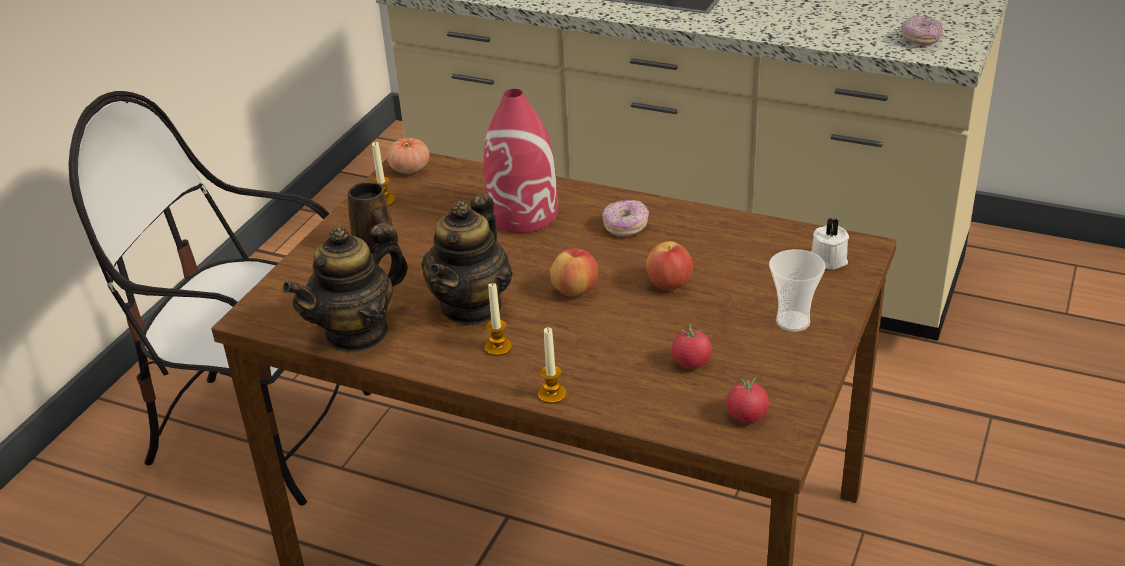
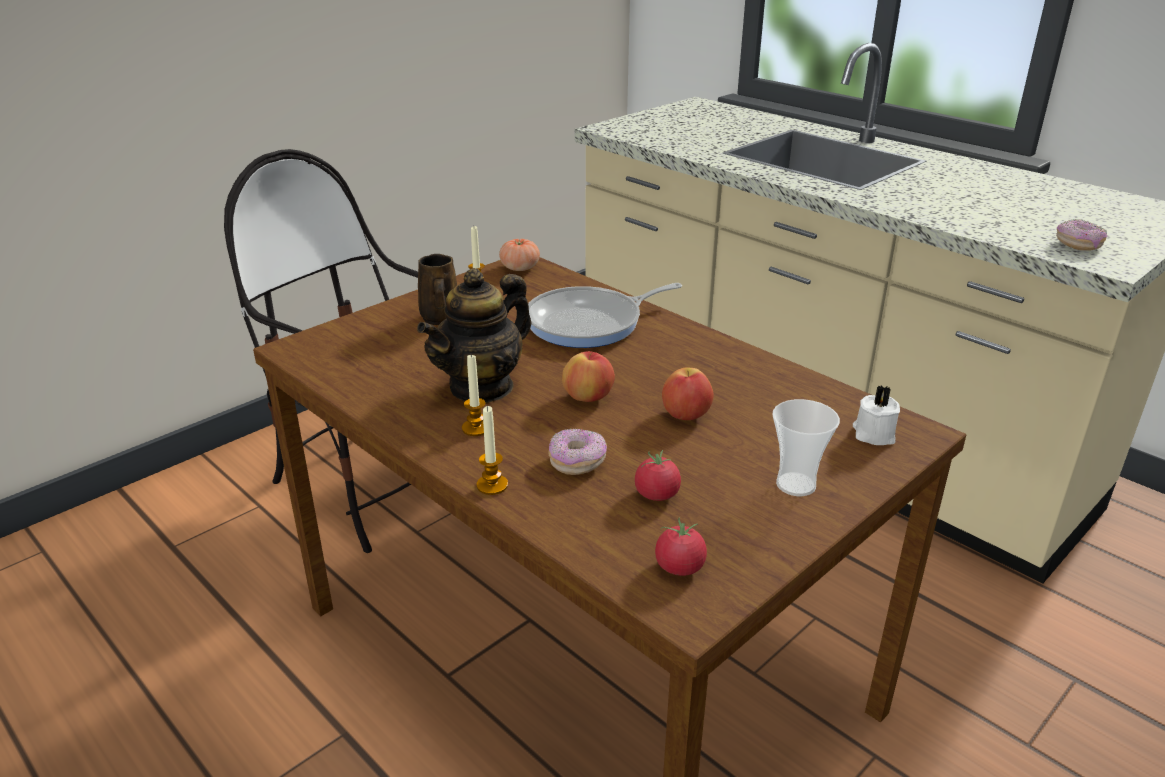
camera: 20 degrees right, 5 degrees down
teapot [282,223,408,353] -> none
red vase [483,89,558,233] -> frying pan [528,283,682,348]
donut [602,200,649,237] -> donut moved to [548,429,607,475]

